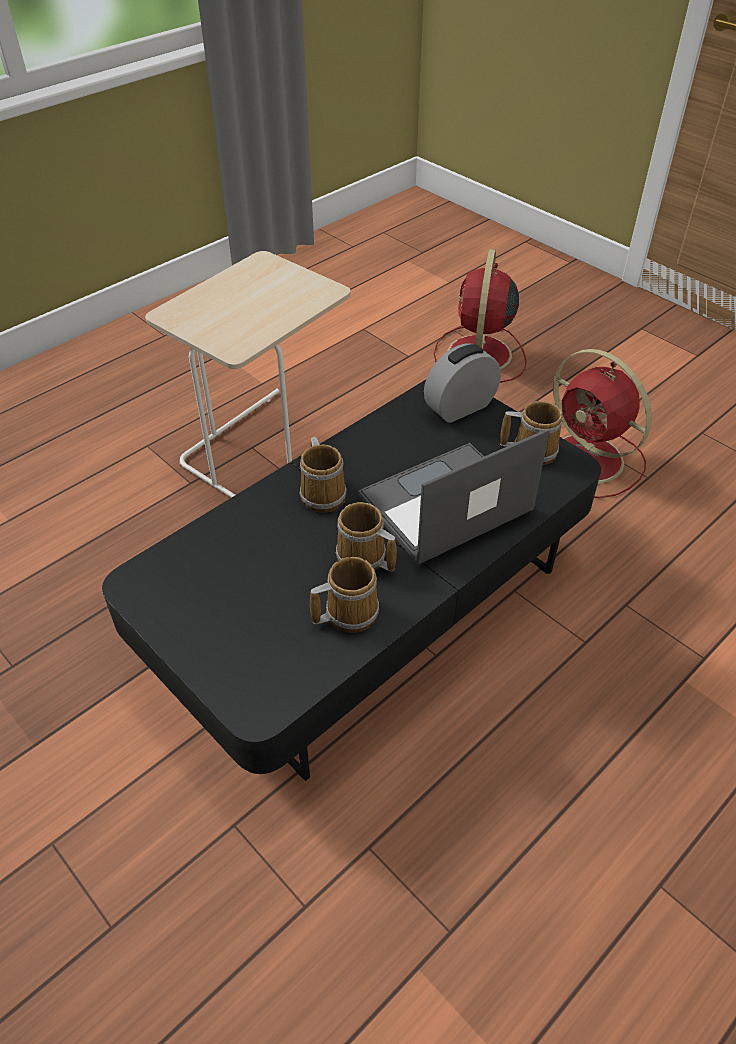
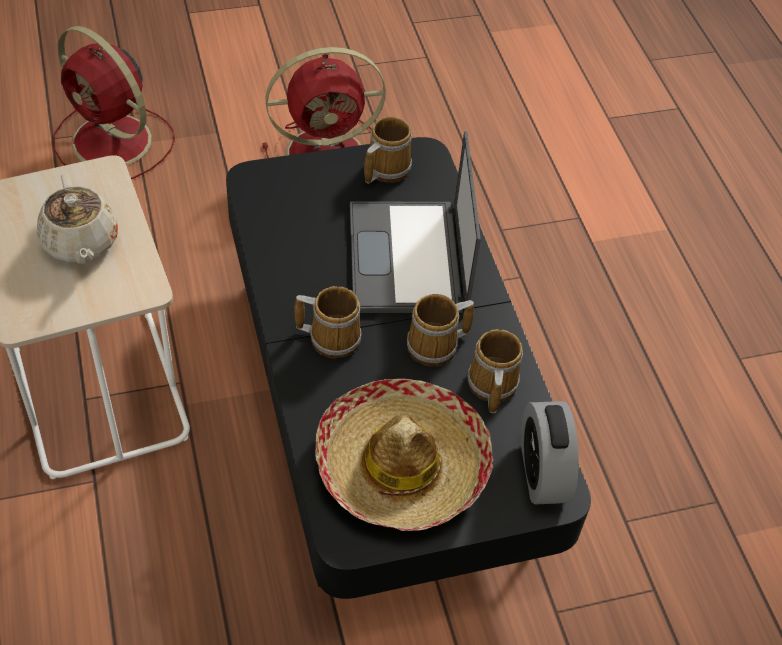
camera: 65 degrees left, 5 degrees up
alarm clock [424,343,501,423] -> alarm clock moved to [521,401,579,505]
none -> beige teapot [37,173,118,264]
none -> hat [315,379,494,531]

